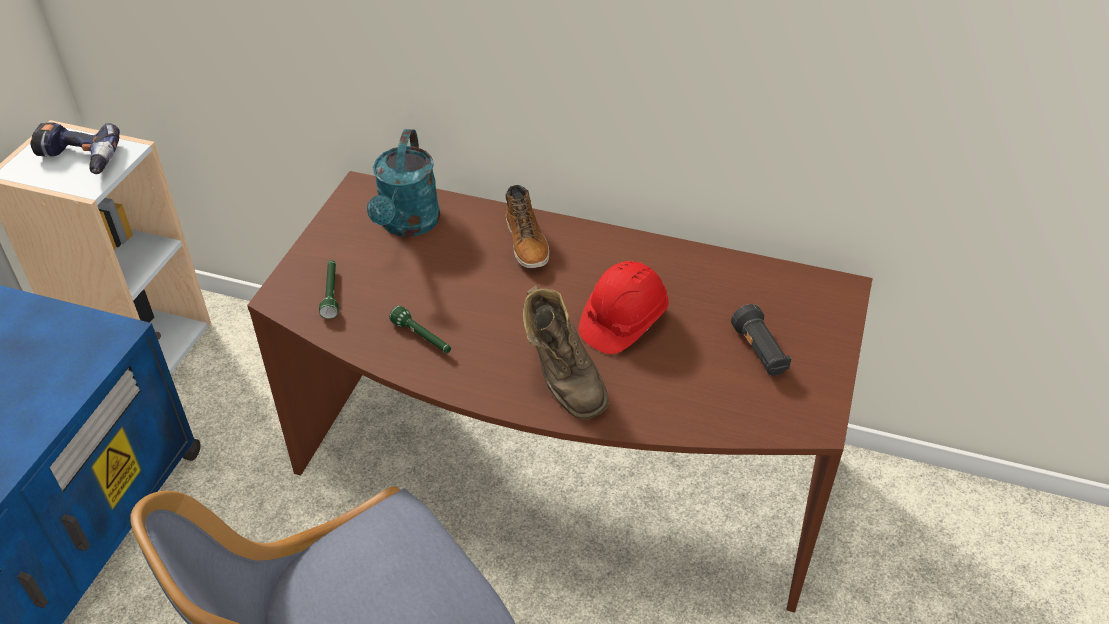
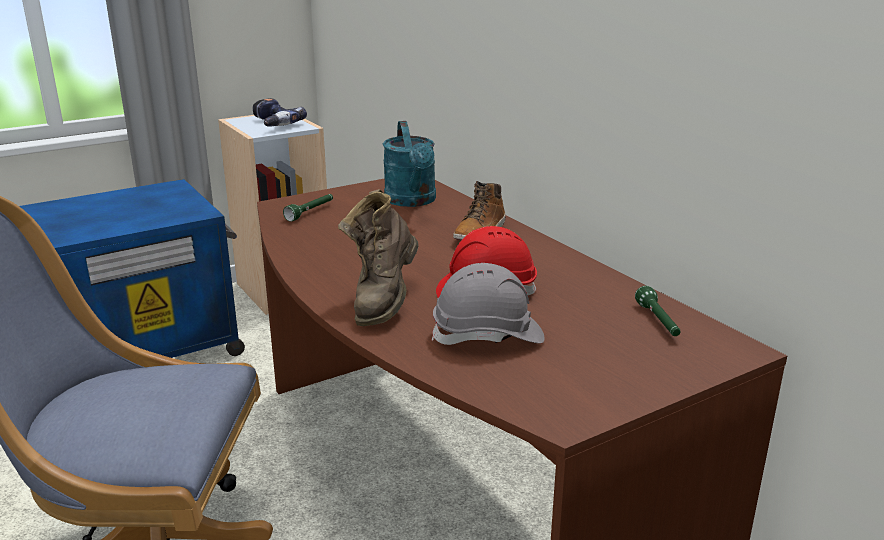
camera: 40 degrees right, 20 degrees down
turquoise watering can [367,129,440,237] -> turquoise watering can turned 60 degrees counterclockwise [383,121,436,207]
green flashlight [389,306,451,353] -> green flashlight moved to [635,286,681,336]
black flashlight [731,304,791,376] -> none
none -> grey hard hat [432,263,545,345]

